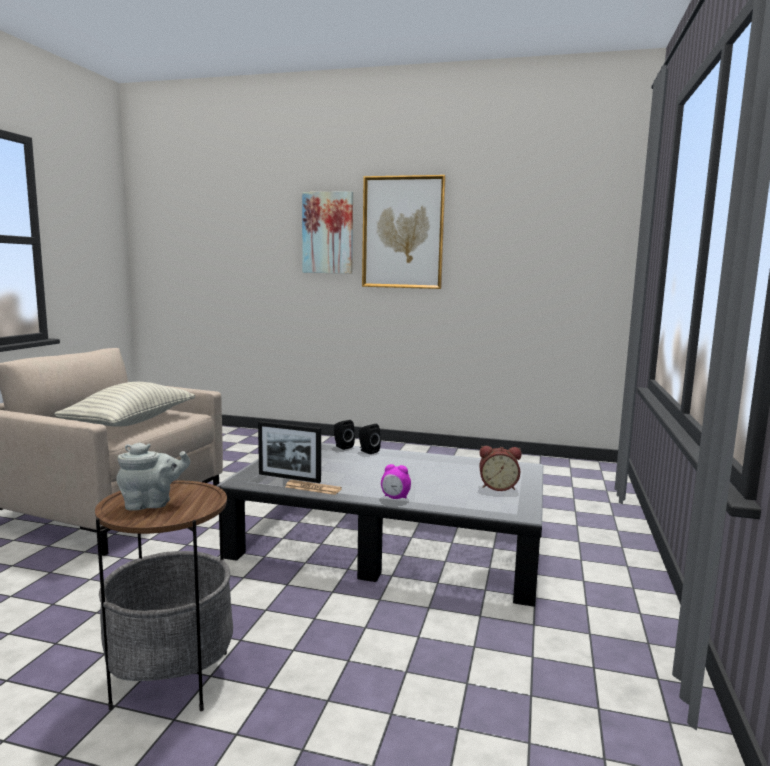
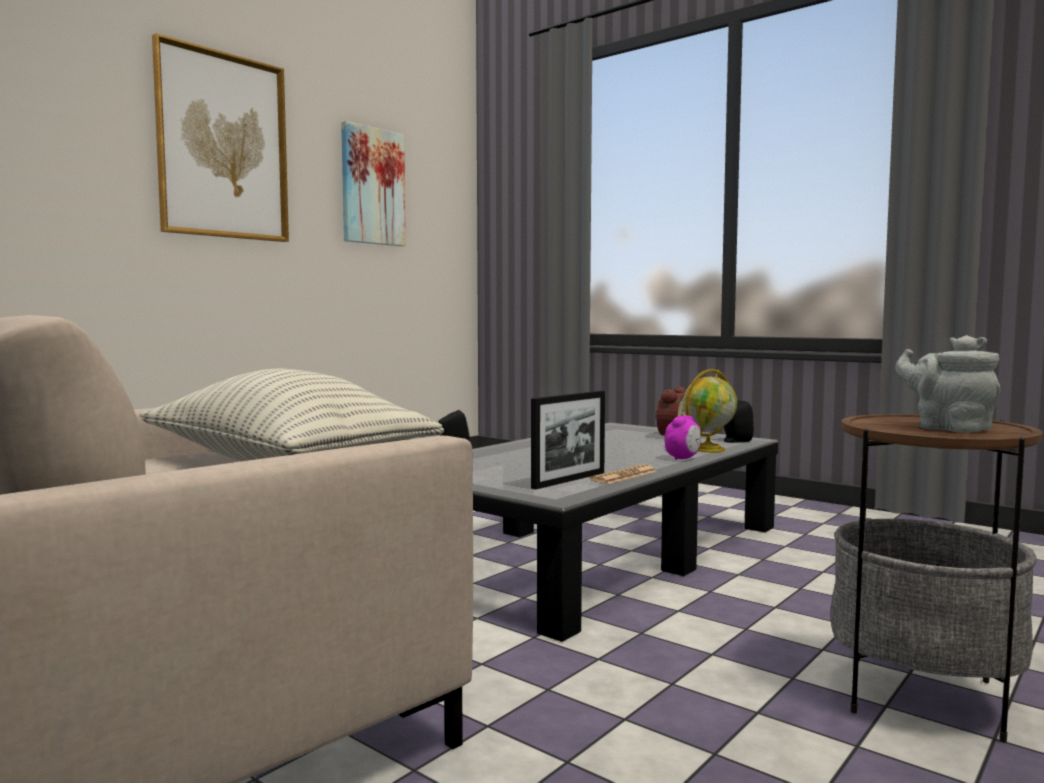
camera: 65 degrees left, 5 degrees down
grey teapot [116,442,190,511] -> grey teapot turned 45 degrees counterclockwise [895,335,1001,433]
picture [302,191,353,274] -> picture moved to [341,121,406,246]
black speaker [359,424,381,454] -> black speaker moved to [724,400,754,443]
none -> globe [683,369,737,452]

